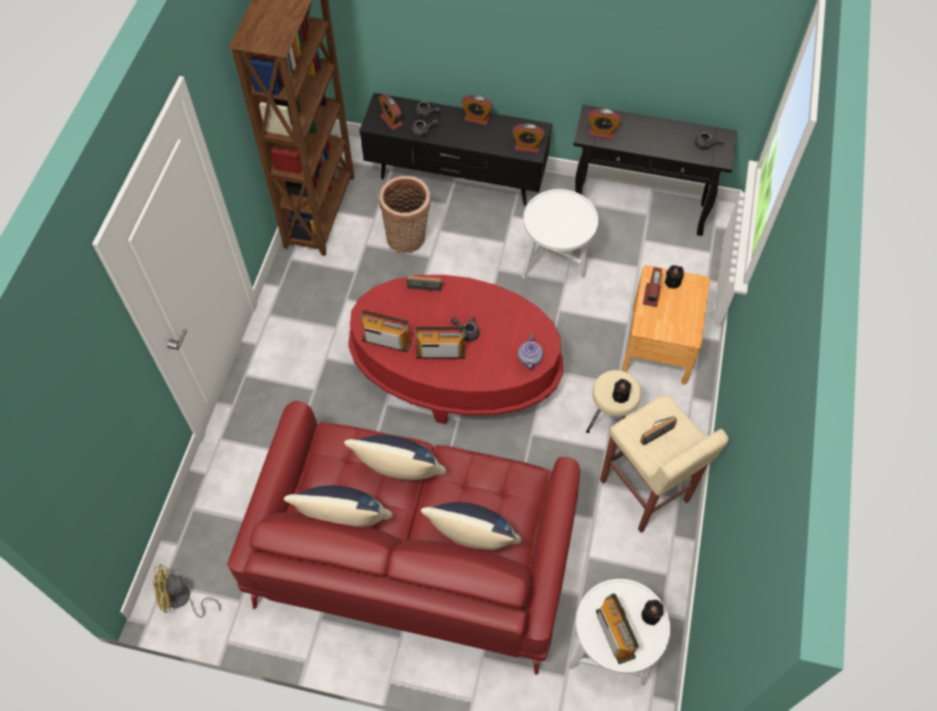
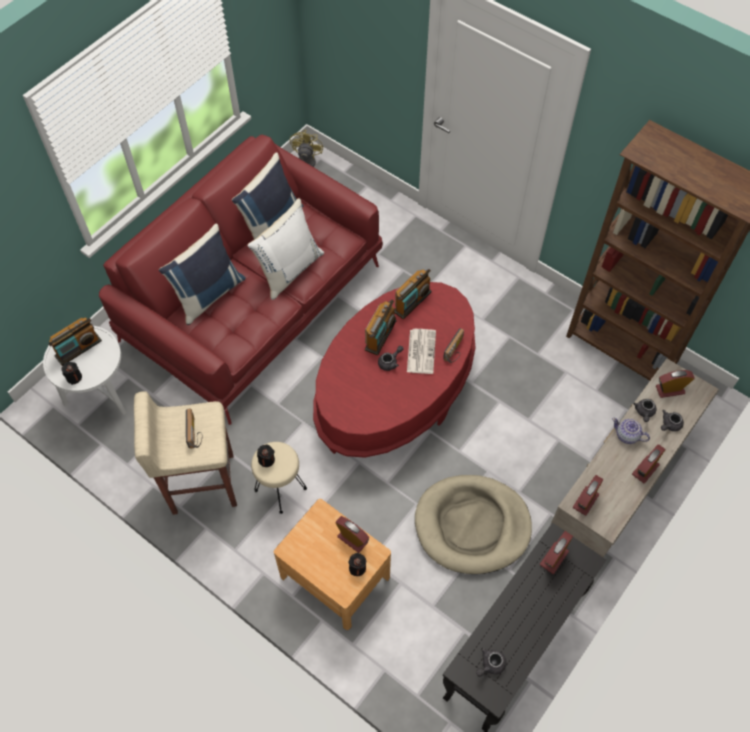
camera: 115 degrees right, 0 degrees up
blue pillow [344,435,446,480] -> white pillow [247,198,324,300]
black tv stand [359,93,553,205] -> beige tv stand [550,358,719,557]
basket [379,176,431,253] -> none
teapot [518,334,543,369] -> teapot moved to [612,418,650,444]
white side table [522,189,598,279] -> beige dog bed [415,475,532,574]
radio [596,594,639,664] -> radio turned 45 degrees counterclockwise [49,317,102,366]
none -> newspaper [407,329,436,374]

